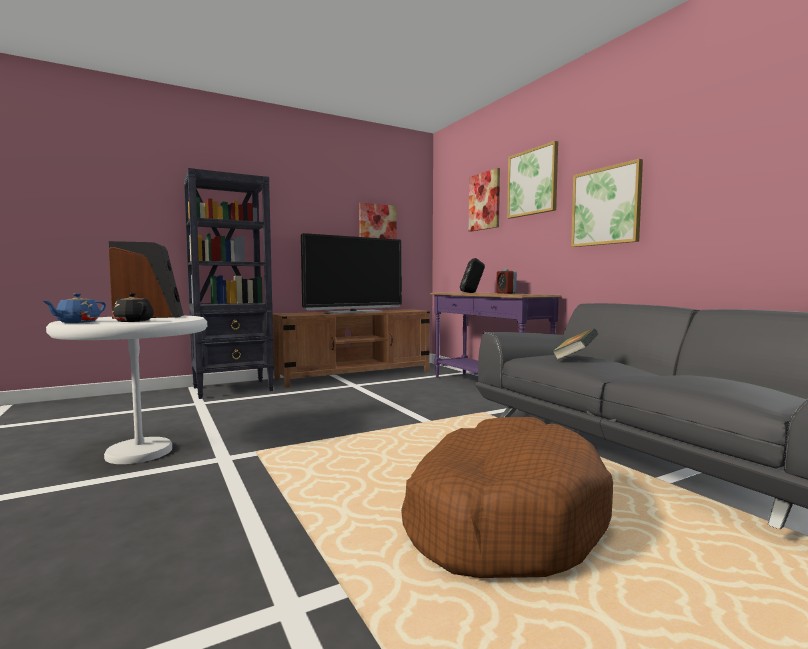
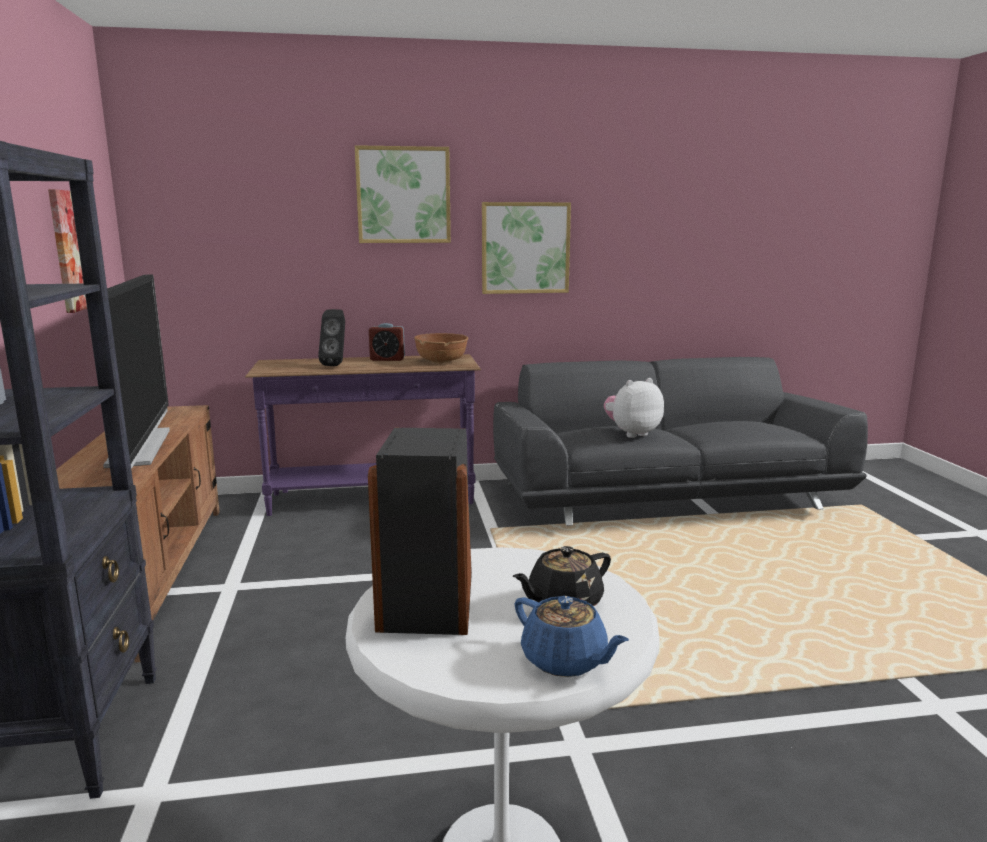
camera: 70 degrees left, 10 degrees up
brown dog bed [401,417,613,578] -> none
picture [469,168,500,232] -> none
book [552,328,598,360] -> plush toy [604,378,664,438]
none -> brown bowl [414,333,468,364]

